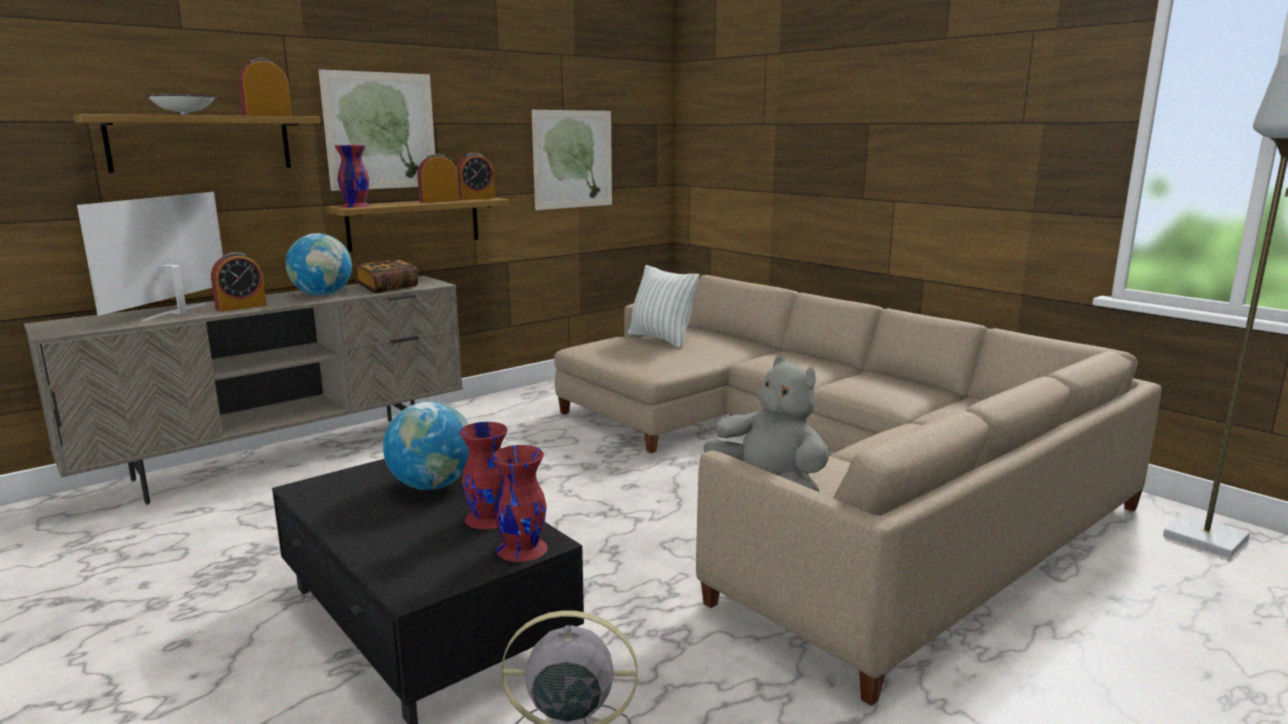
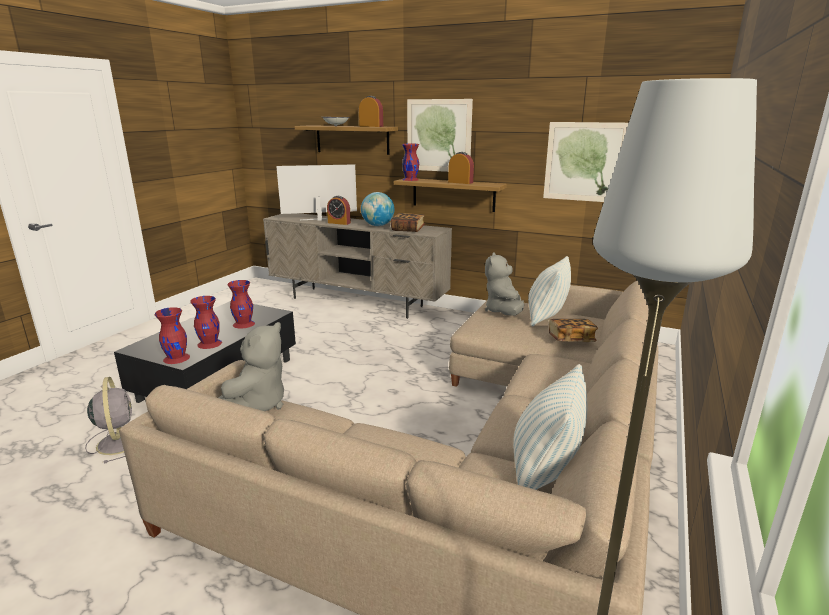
camera: 65 degrees right, 5 degrees up
globe [383,402,469,490] -> red vase [227,280,255,329]
alarm clock [456,153,495,200] -> none
none -> grey plush toy [485,252,524,316]
none -> pillow [513,364,587,490]
none -> book [549,319,598,342]

